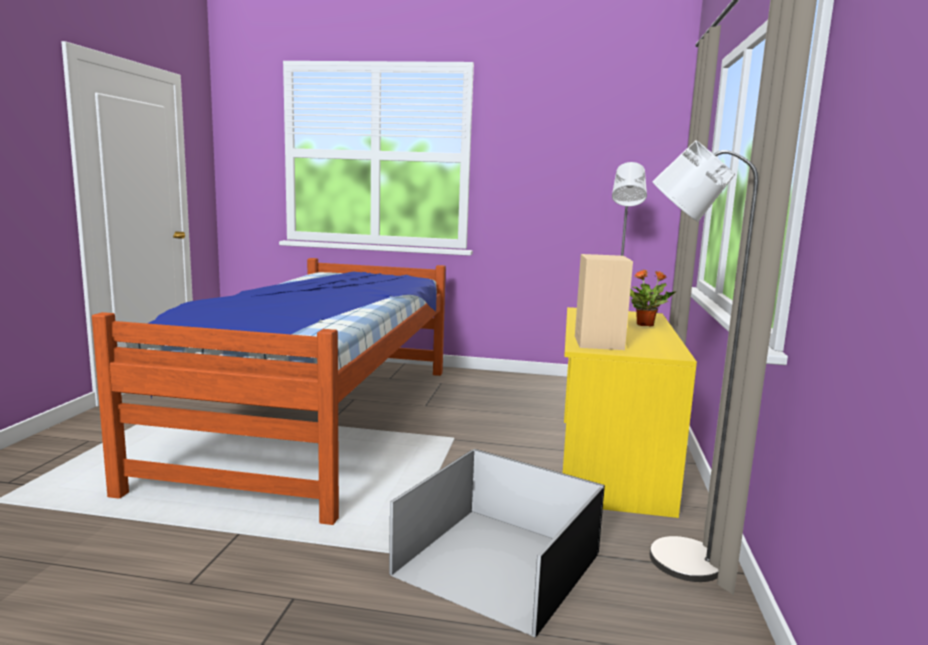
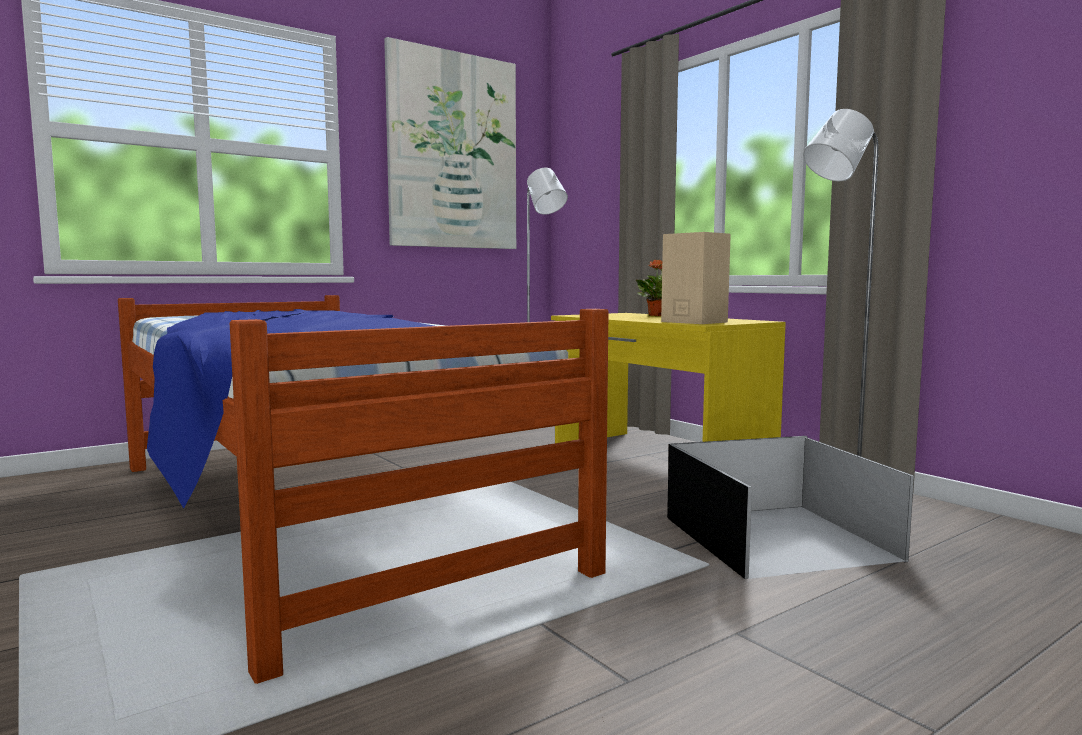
camera: 45 degrees left, 5 degrees down
none -> picture [384,37,516,249]

